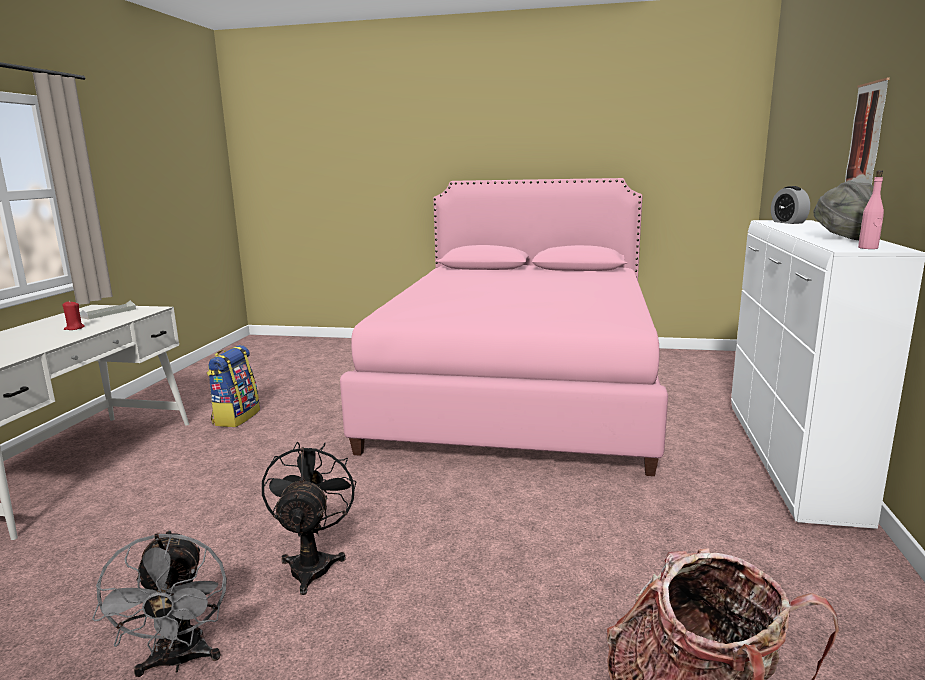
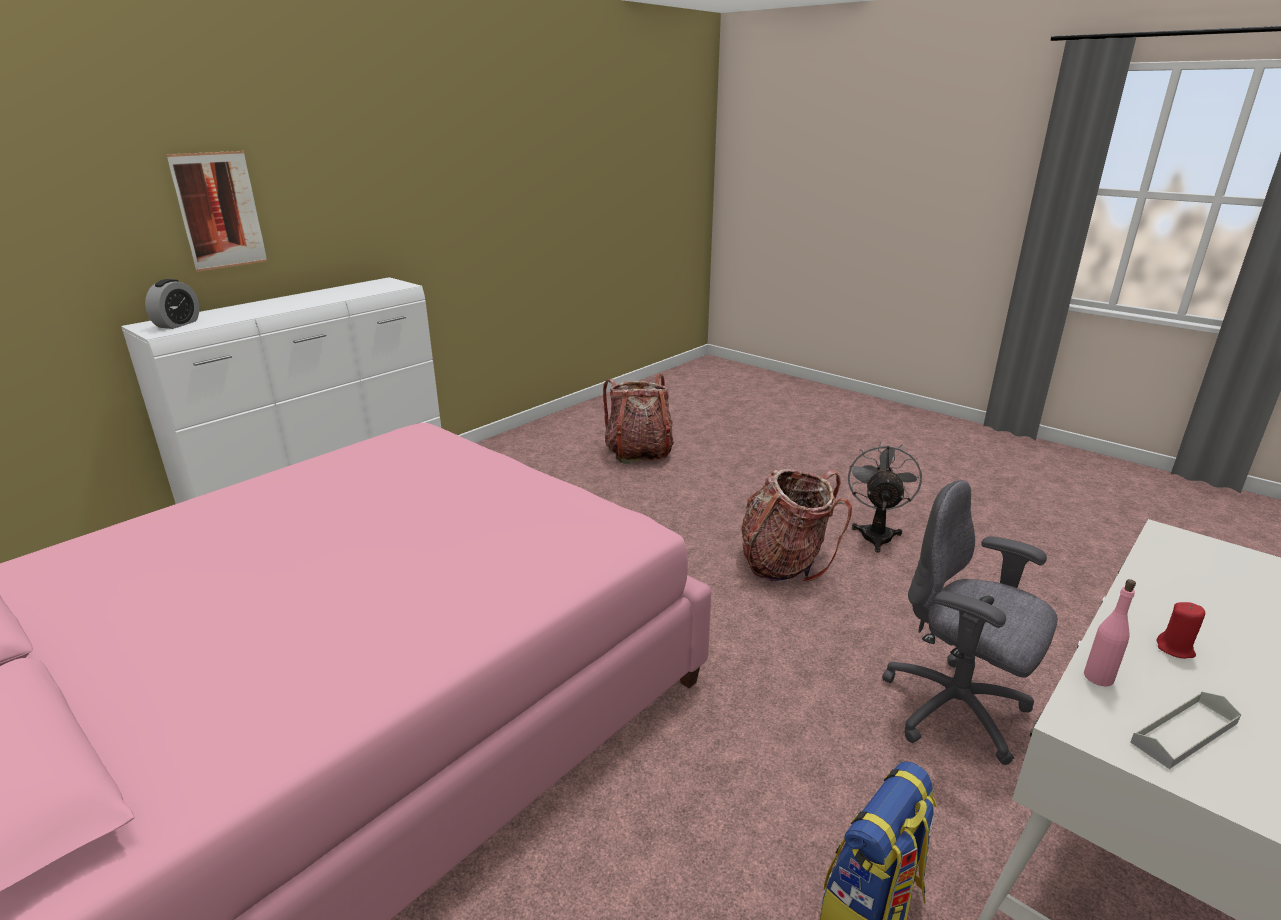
camera: 150 degrees left, 10 degrees up
black fan [262,442,356,595] -> backpack [741,469,852,582]
grey hat [814,181,873,240] -> none
pink bottle [858,170,884,249] -> pink bottle moved to [1084,579,1136,687]
none -> grey office chair [882,480,1058,765]

